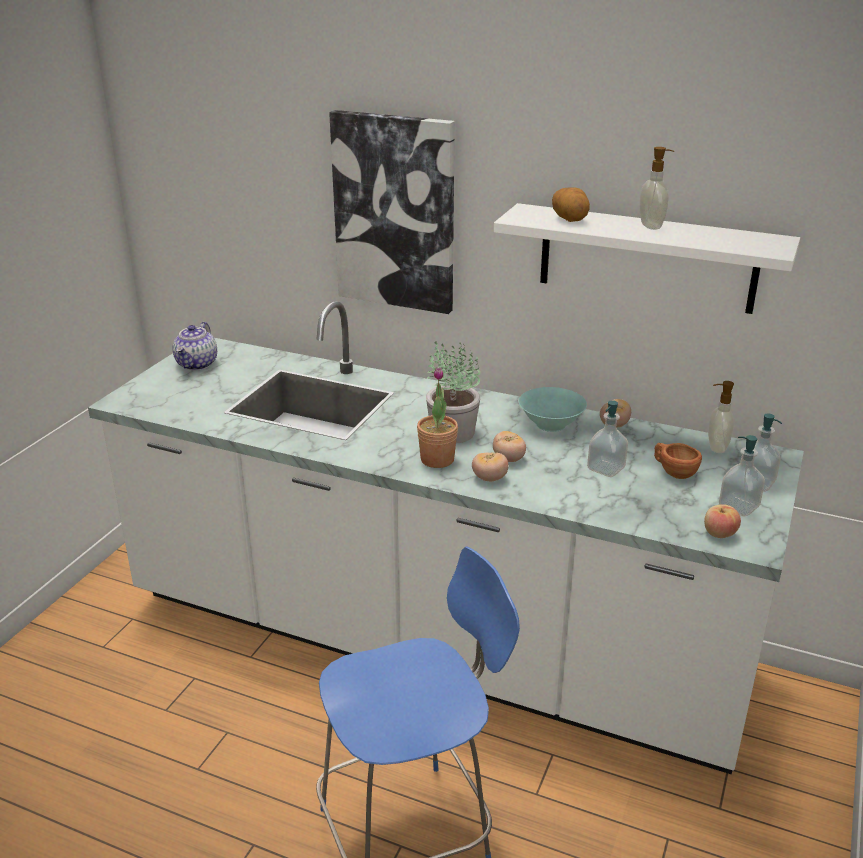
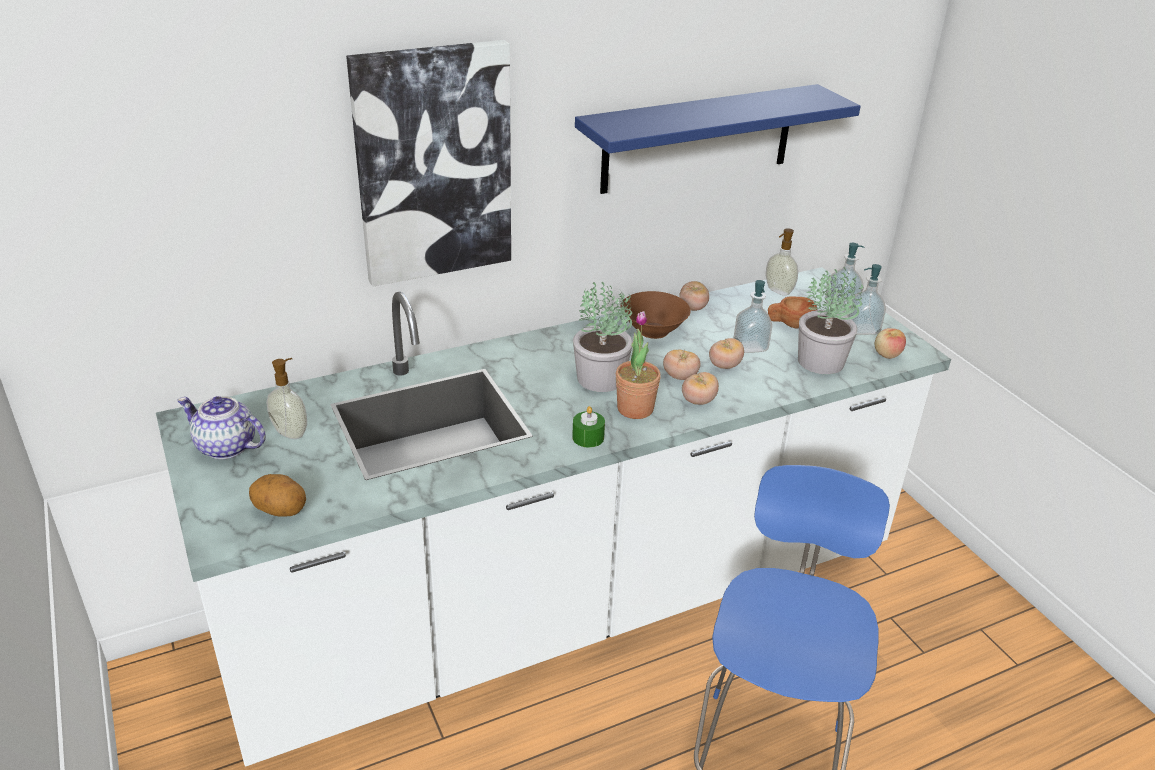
camera: 50 degrees left, 5 degrees up
teapot [173,322,217,370] -> teapot turned 150 degrees clockwise [177,396,266,459]
white shelf [494,203,800,314] -> blue shelf [575,84,861,194]
turquoise bowl [519,387,587,432] -> brown bowl [620,291,691,339]
potato [552,187,590,222] -> potato moved to [249,474,306,517]
soap dispenser [639,147,674,230] -> soap dispenser moved to [267,358,307,439]
none -> green candle [572,406,605,448]
none -> tomato [709,338,744,369]
none -> potted plant [798,267,863,374]

